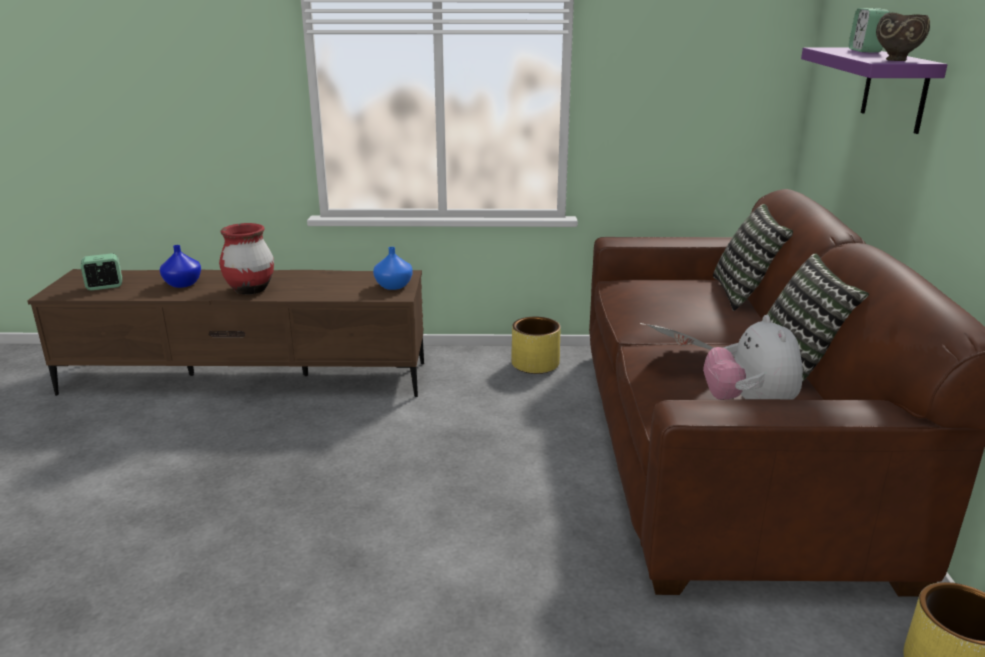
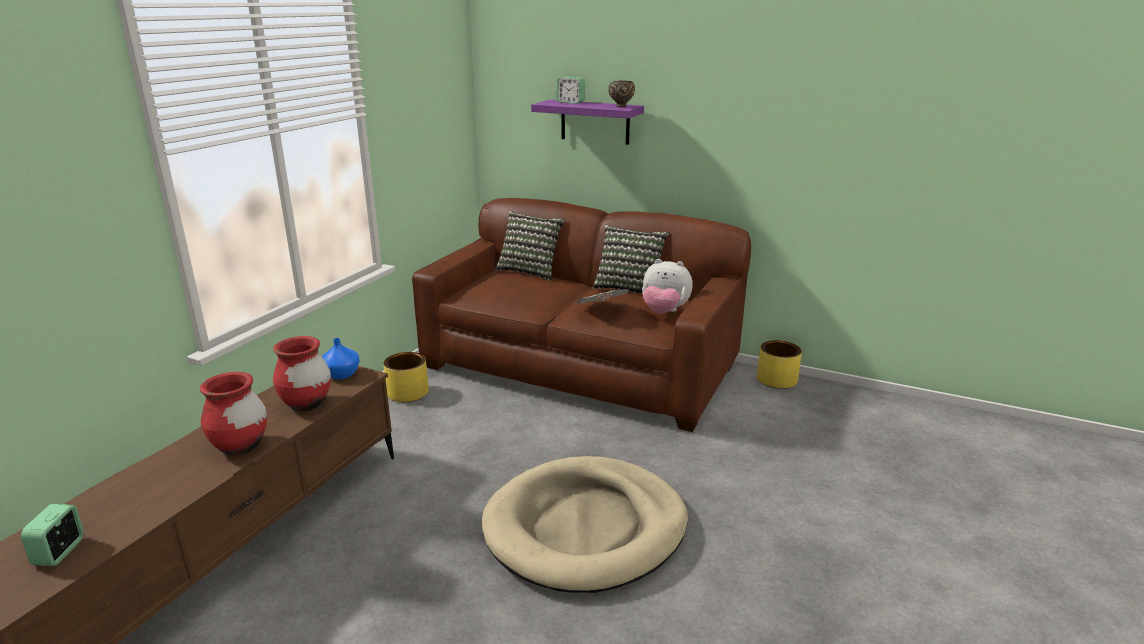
camera: 65 degrees left, 0 degrees up
blue vase [160,245,201,288] -> none
none -> red vase [273,336,331,411]
none -> beige dog bed [482,456,688,593]

